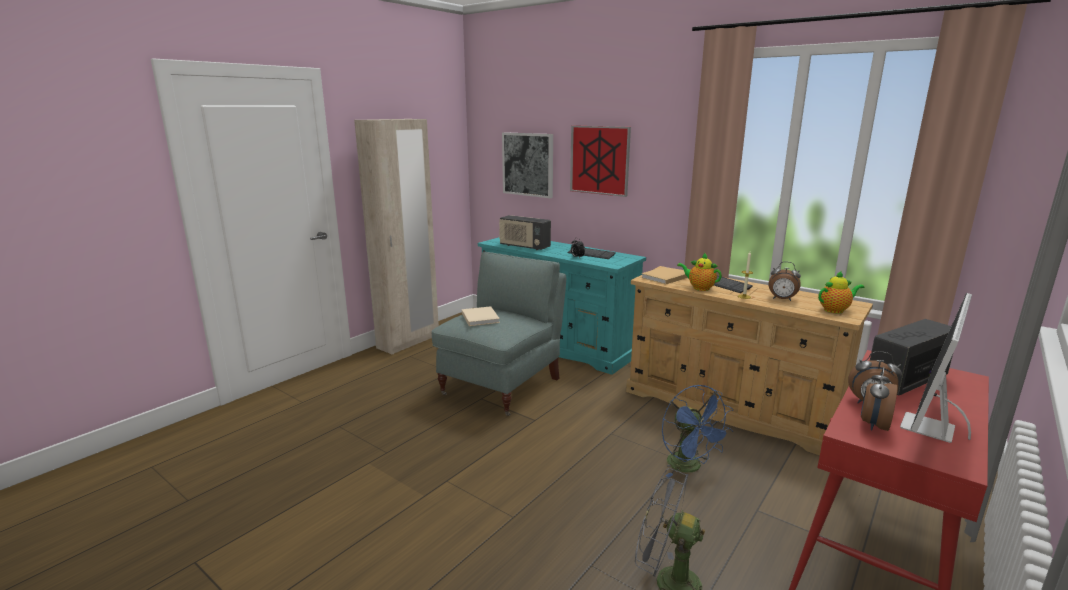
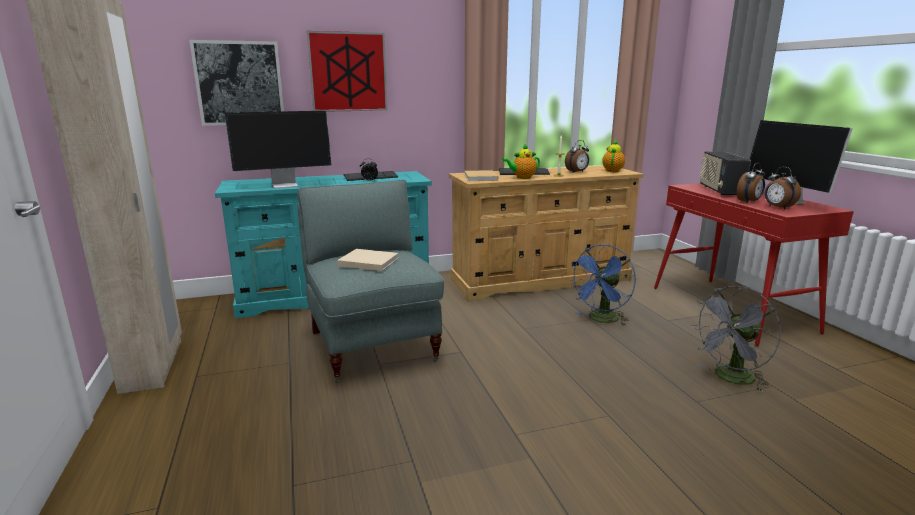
camera: 55 degrees left, 0 degrees up
radio [499,215,551,250] -> monitor [225,111,332,189]
blue fan [662,385,733,478] -> blue fan turned 120 degrees clockwise [568,244,636,326]

